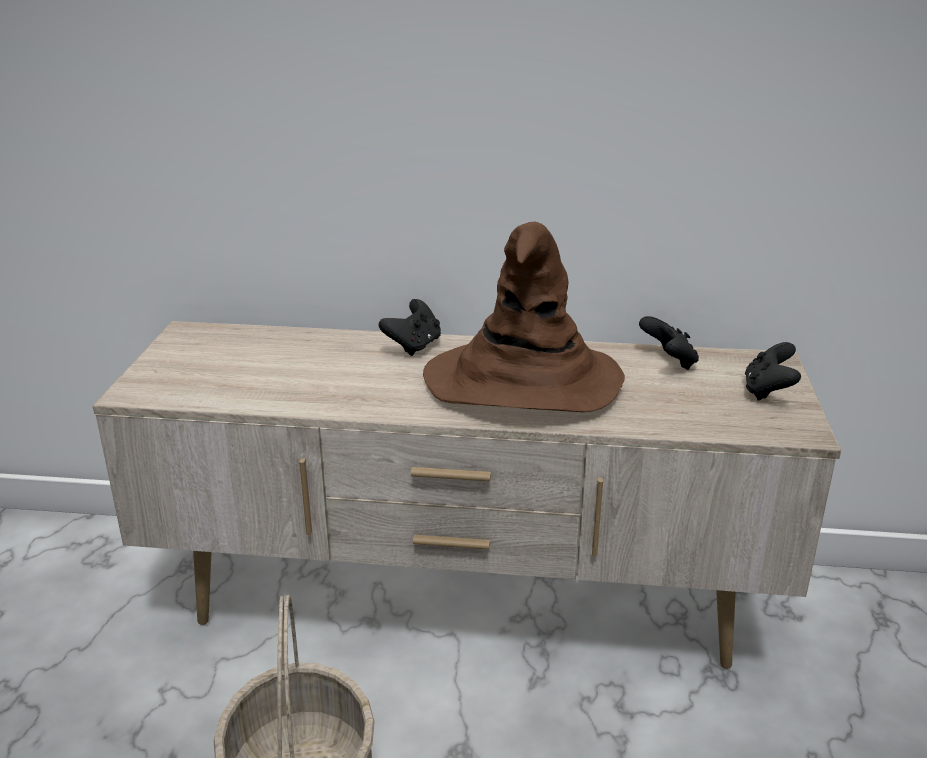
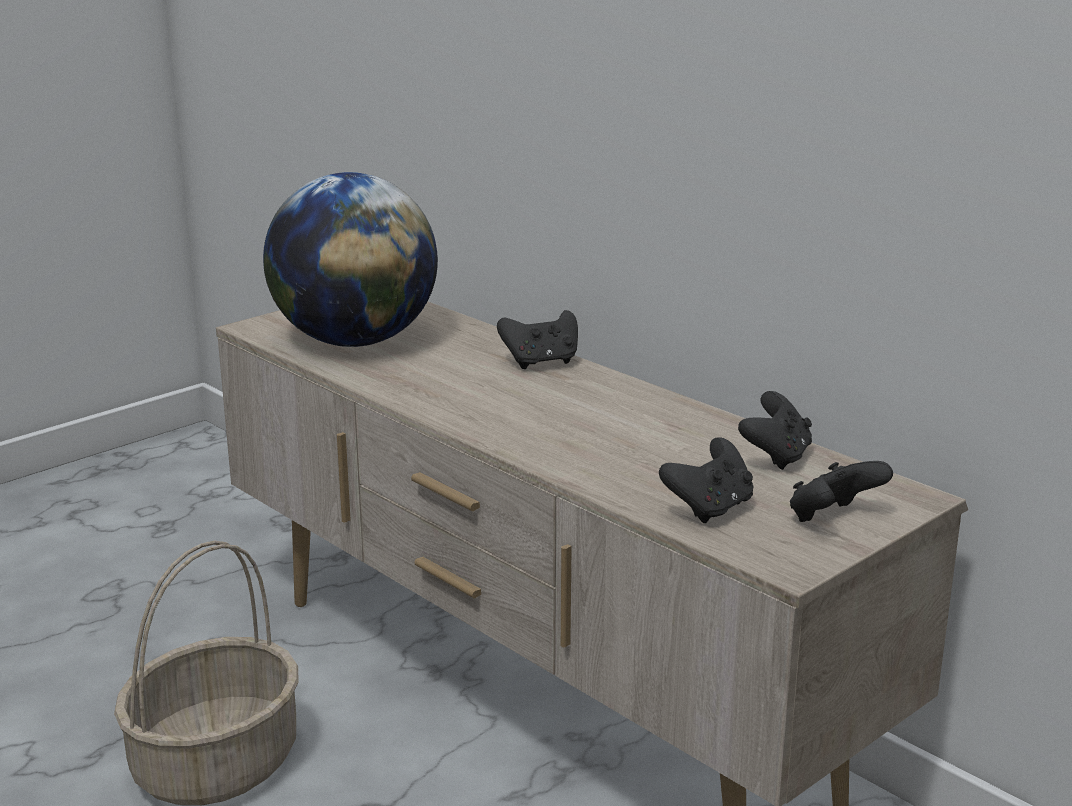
camera: 40 degrees right, 5 degrees down
brown hat [423,222,625,412] -> none
none -> globe [263,172,438,347]
none -> black game controller [659,437,753,523]

